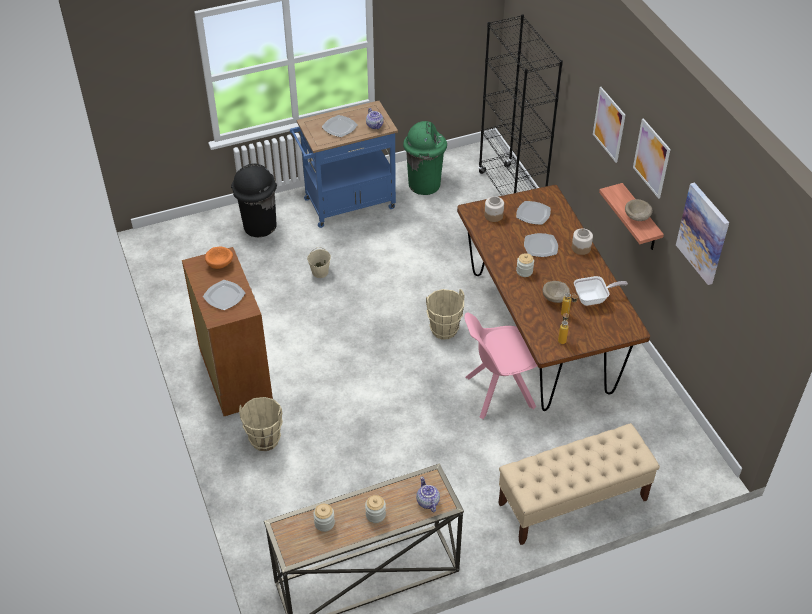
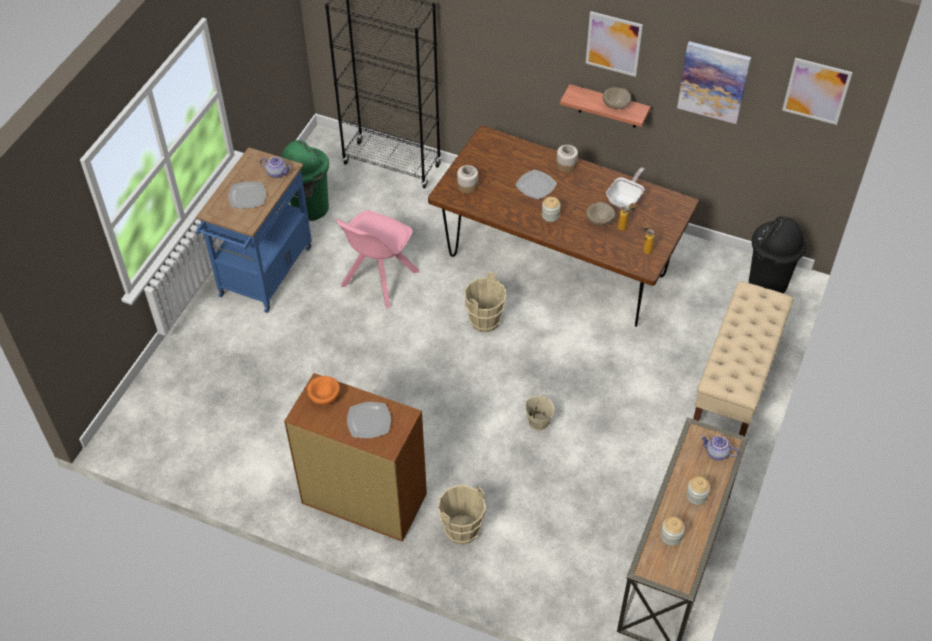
camera: 45 degrees left, 5 degrees up
black trash can [231,164,277,237] -> black trash can moved to [749,216,806,294]
beige bucket [307,247,331,278] -> beige bucket moved to [525,395,554,430]
pink chair [464,313,537,419] -> pink chair moved to [336,210,419,309]
plate [516,201,551,225] -> none
picture [593,87,625,163] -> picture moved to [782,58,853,125]

